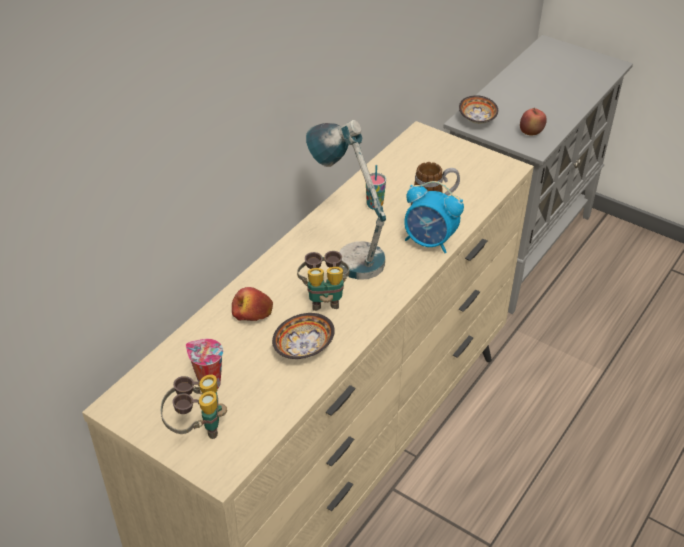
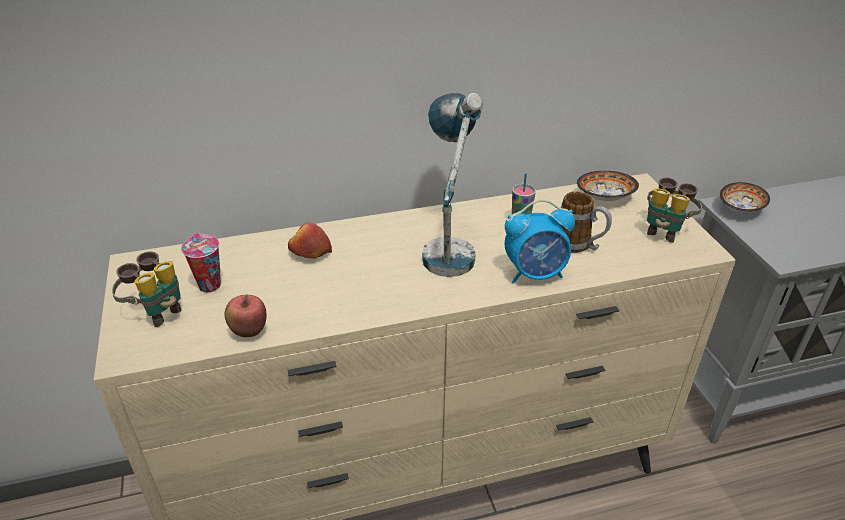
camera: 40 degrees right, 5 degrees down
bowl [272,313,335,359] -> bowl moved to [577,171,639,201]
binoculars [297,251,349,311] -> binoculars moved to [647,178,702,243]
alarm clock [404,181,464,253] -> alarm clock turned 75 degrees counterclockwise [505,200,575,283]
apple [520,108,547,136] -> apple moved to [225,295,267,337]

